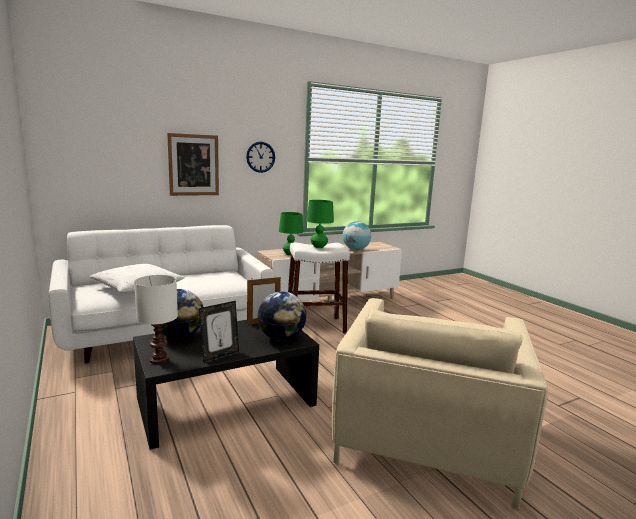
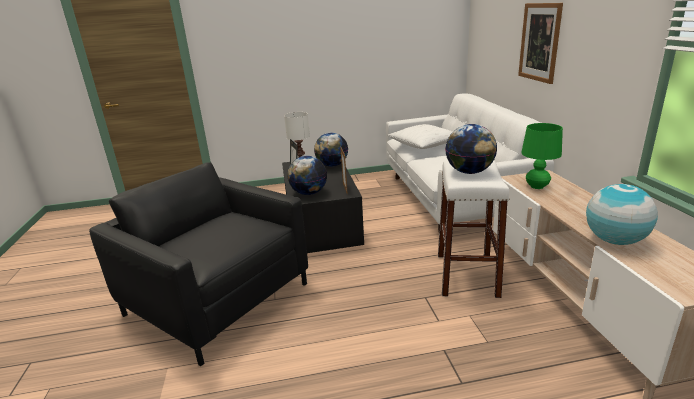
camera: 110 degrees right, 10 degrees up
wall clock [246,142,275,173] -> none
green table lamp [306,200,334,248] -> globe [445,124,497,174]
beige armchair [332,298,548,510] -> black armchair [89,162,308,366]

